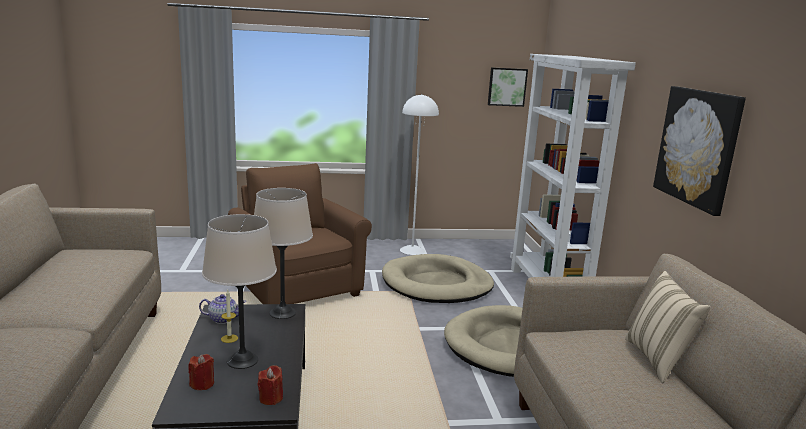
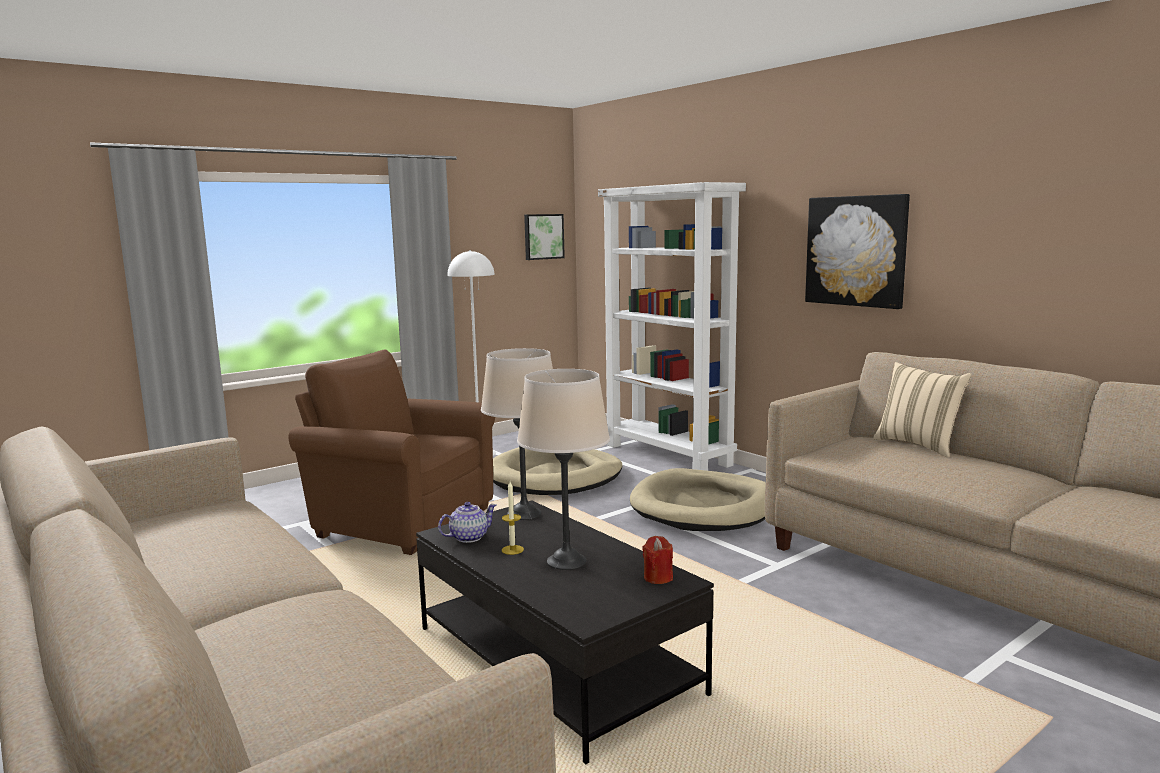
camera: 30 degrees left, 5 degrees down
red candle [189,354,214,390] -> none

